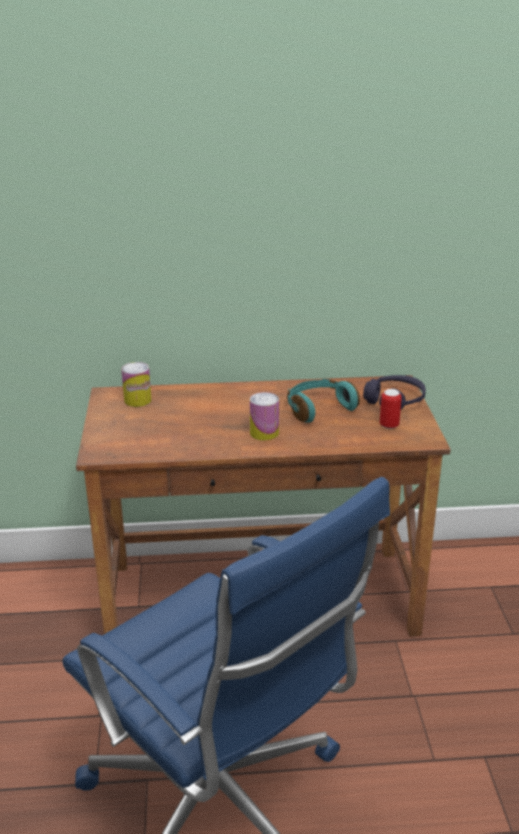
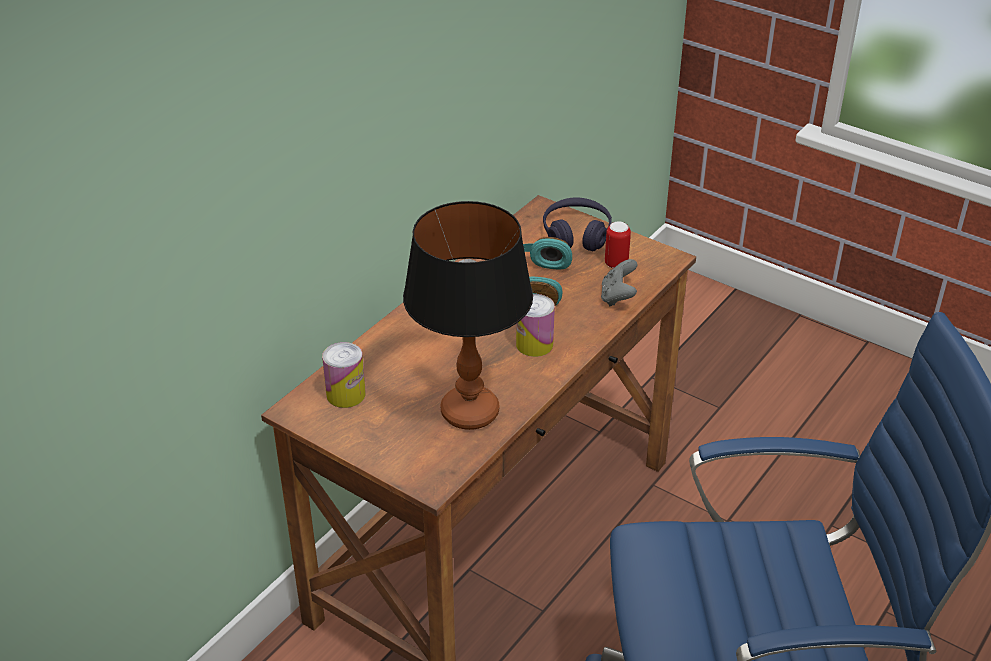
camera: 50 degrees left, 10 degrees up
none -> table lamp [403,201,533,430]
none -> grey game controller [601,259,638,306]

